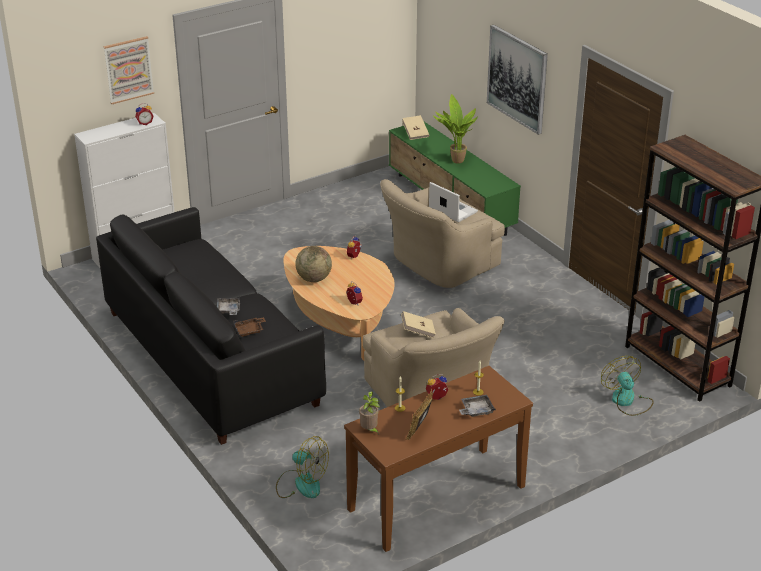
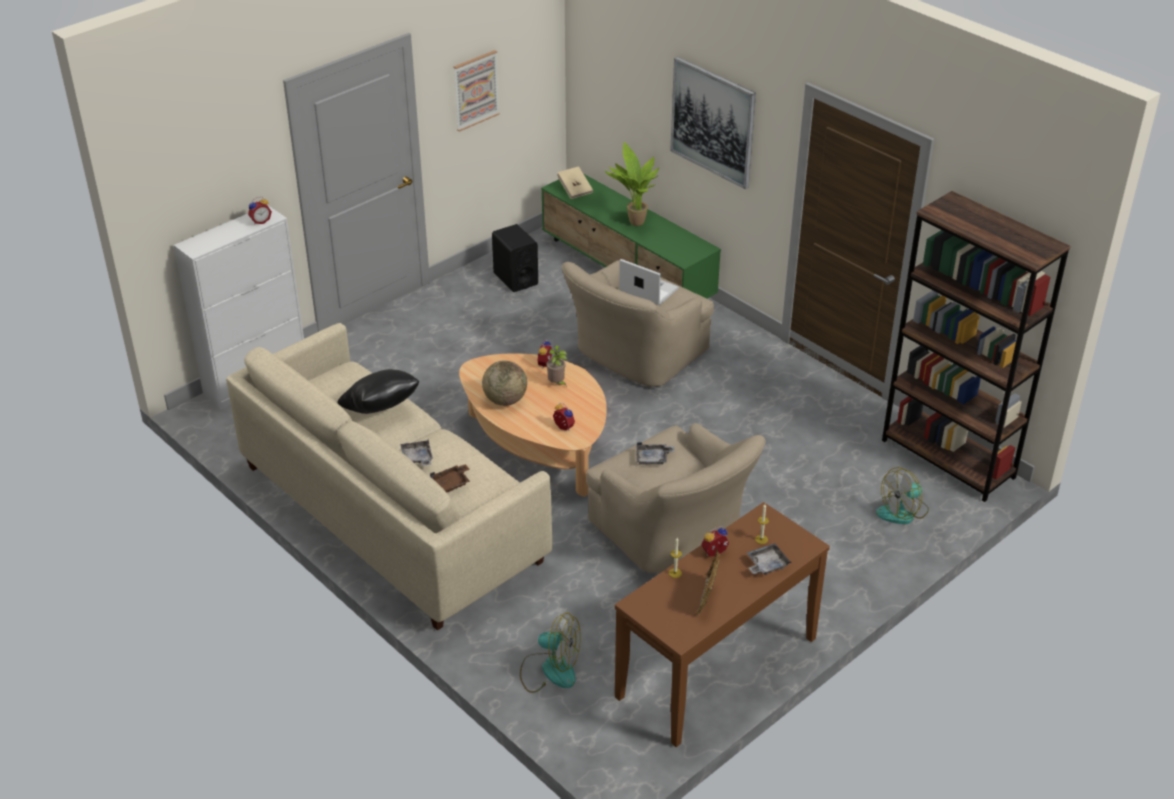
camera: 10 degrees left, 5 degrees up
black sofa [96,207,326,445] -> beige sofa [226,323,553,631]
picture [103,36,154,104] -> picture moved to [453,50,500,132]
potted plant [359,391,380,435] -> potted plant moved to [546,345,568,387]
beige book [401,311,436,338] -> grey tray [637,442,674,465]
fan [601,356,654,416] -> fan turned 90 degrees counterclockwise [876,467,929,524]
none -> black pillow [337,369,419,414]
none -> black speaker [492,224,538,292]

